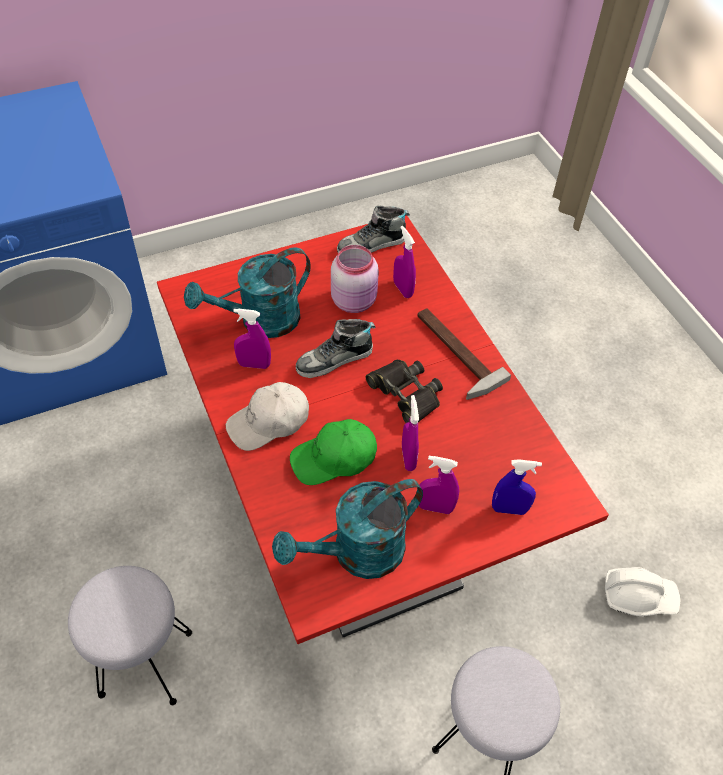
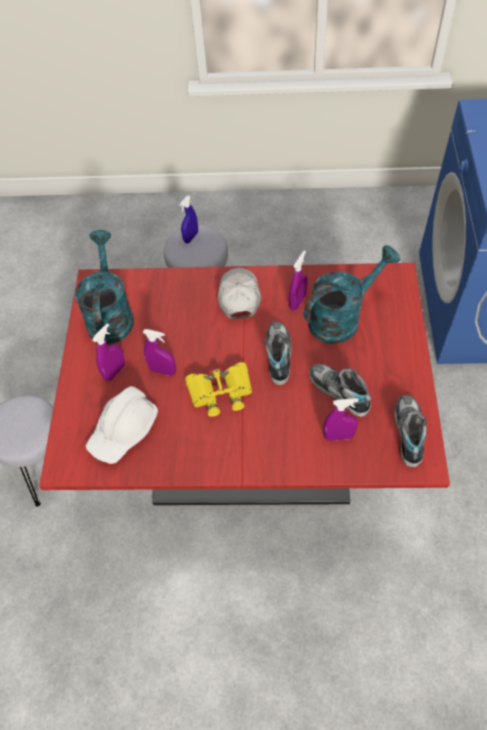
camera: 120 degrees right, 5 degrees up
turquoise watering can [184,248,311,338] -> turquoise watering can turned 60 degrees clockwise [303,245,400,344]
green cap [290,419,377,485] -> none
pink jar [331,245,379,313] -> shoe [309,364,371,417]
black binoculars [366,360,443,423] -> yellow binoculars [185,362,252,417]
hammer [417,308,511,400] -> none
blue spray bottle [492,459,542,515] -> blue spray bottle moved to [179,195,198,243]
white hard hat [605,567,681,616] -> white hard hat moved to [86,386,158,464]

